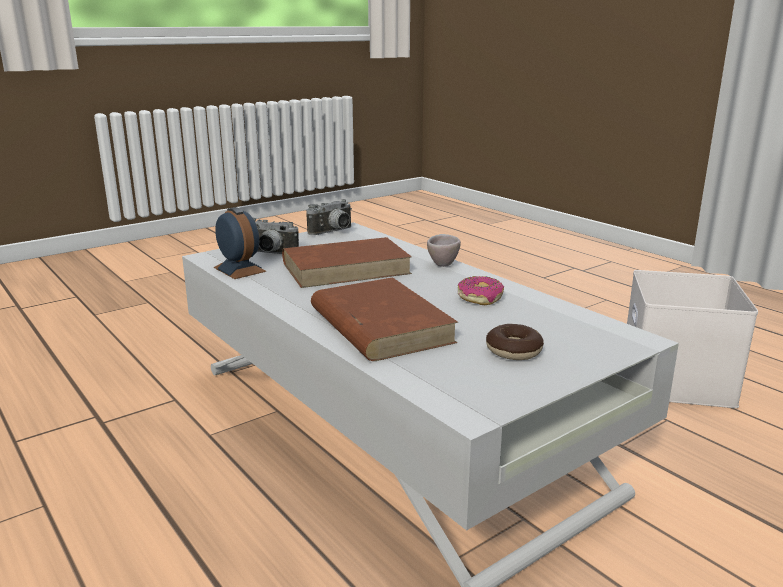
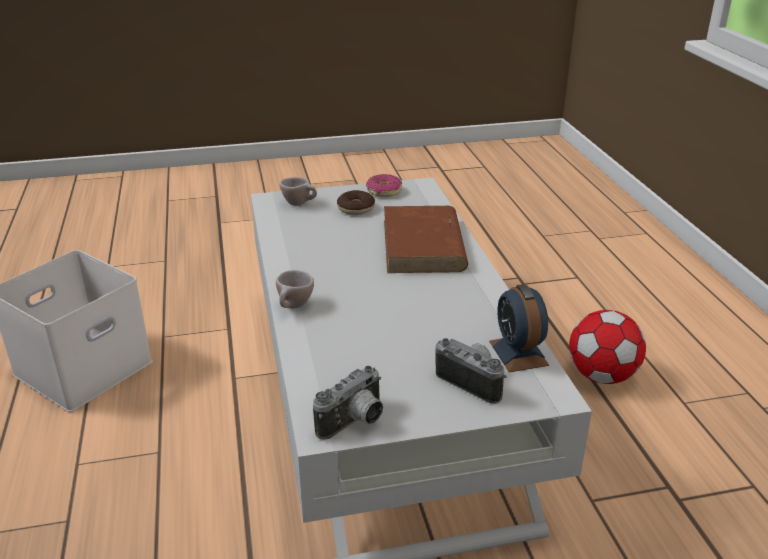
camera: 155 degrees left, 10 degrees up
brown book [282,237,412,288] -> none
camera [306,199,352,235] -> camera turned 150 degrees clockwise [313,366,383,440]
donut [458,276,504,305] -> donut moved to [366,174,402,197]
none -> beige cup [279,177,317,206]
none -> football [569,310,646,384]

